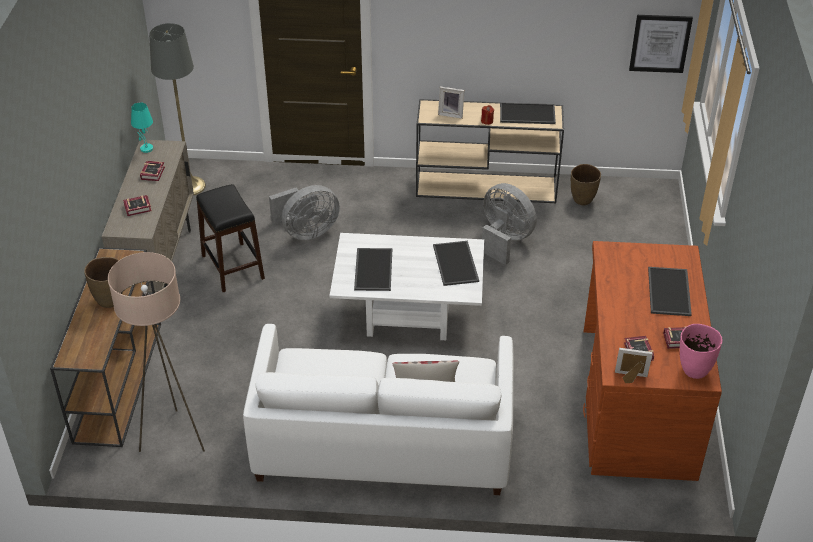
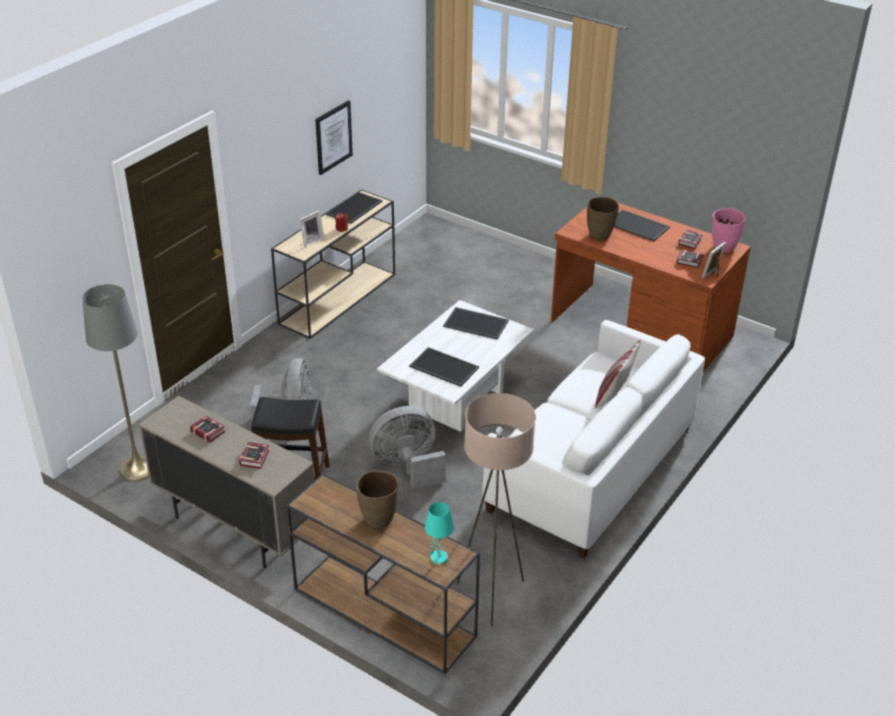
camera: 60 degrees left, 5 degrees down
turquoise table lamp [131,103,153,153] -> turquoise table lamp moved to [425,502,454,565]
grey fan [482,183,537,265] -> grey fan moved to [369,406,446,489]
brown vase [571,164,601,205] -> brown vase moved to [587,197,619,241]
picture [629,15,693,73] -> picture moved to [315,100,353,175]

